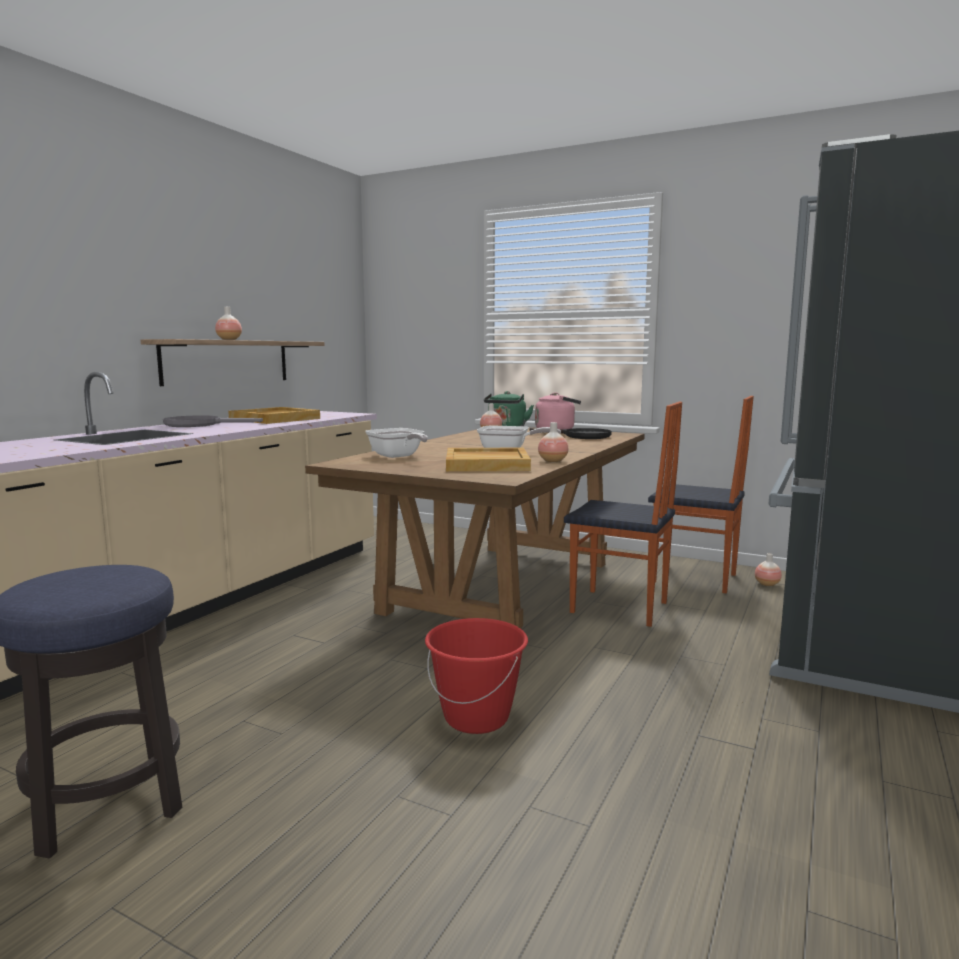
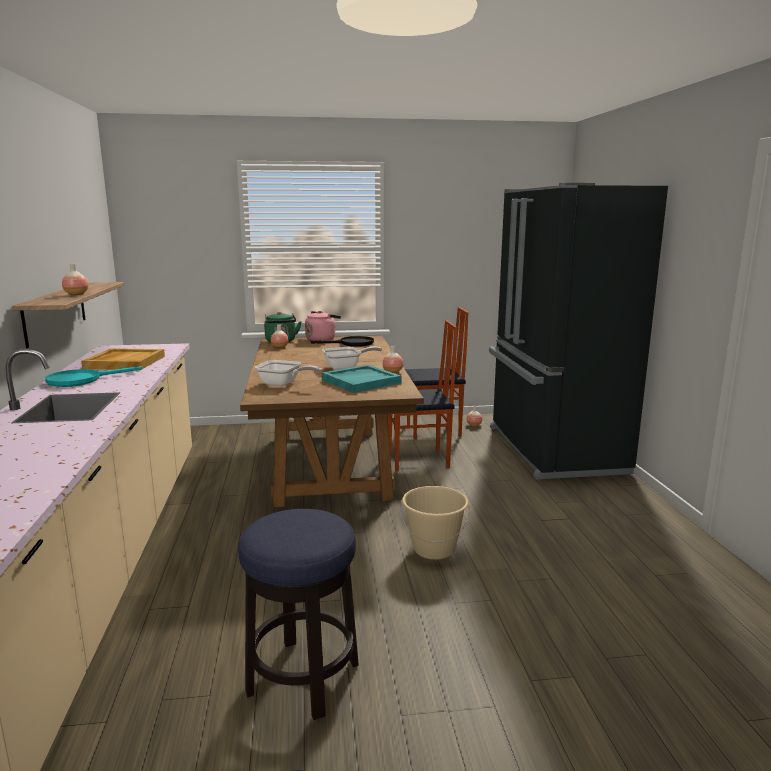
camera: 35 degrees left, 5 degrees up
grey frying pan [163,415,263,427] -> turquoise frying pan [45,366,142,387]
red bucket [425,618,528,734] -> beige bucket [400,486,470,560]
beige tray [446,448,531,471] -> turquoise tray [322,365,402,393]

